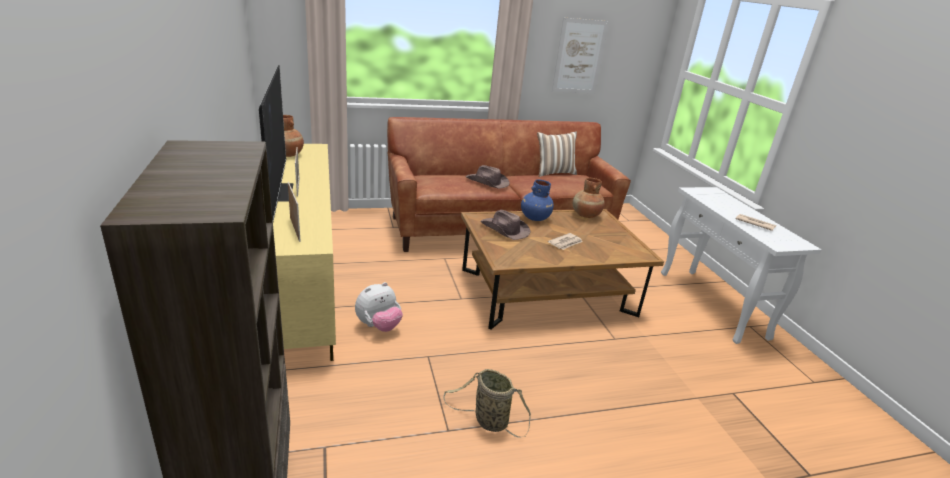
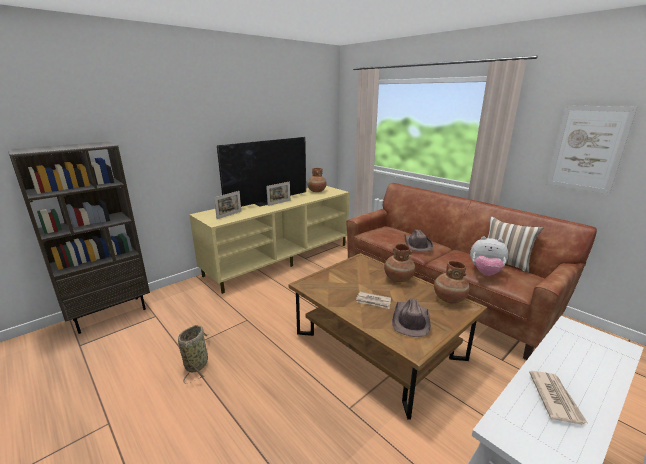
camera: 65 degrees right, 5 degrees down
plush toy [355,282,403,332] -> plush toy moved to [470,237,508,276]
brown hat [480,210,530,240] -> brown hat moved to [392,298,431,337]
blue vase [521,179,554,221] -> brown vase [384,244,415,282]

